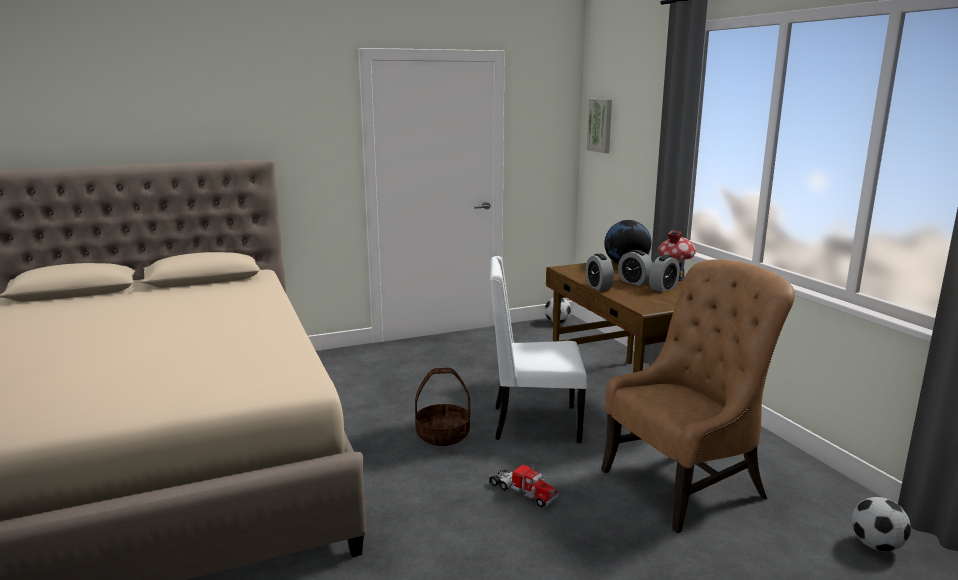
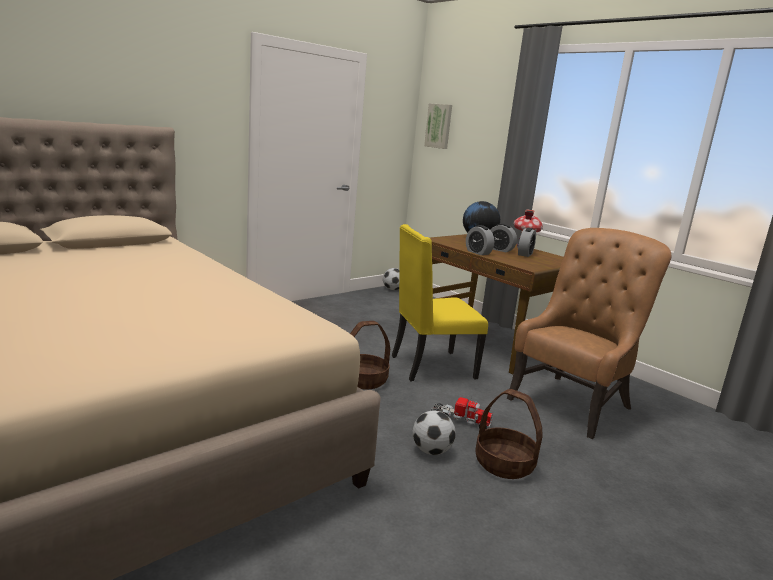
camera: 20 degrees left, 0 degrees up
white chair [490,256,587,443] -> yellow chair [392,224,488,381]
football [852,497,911,552] -> football moved to [412,411,456,455]
none -> basket [476,389,543,479]

